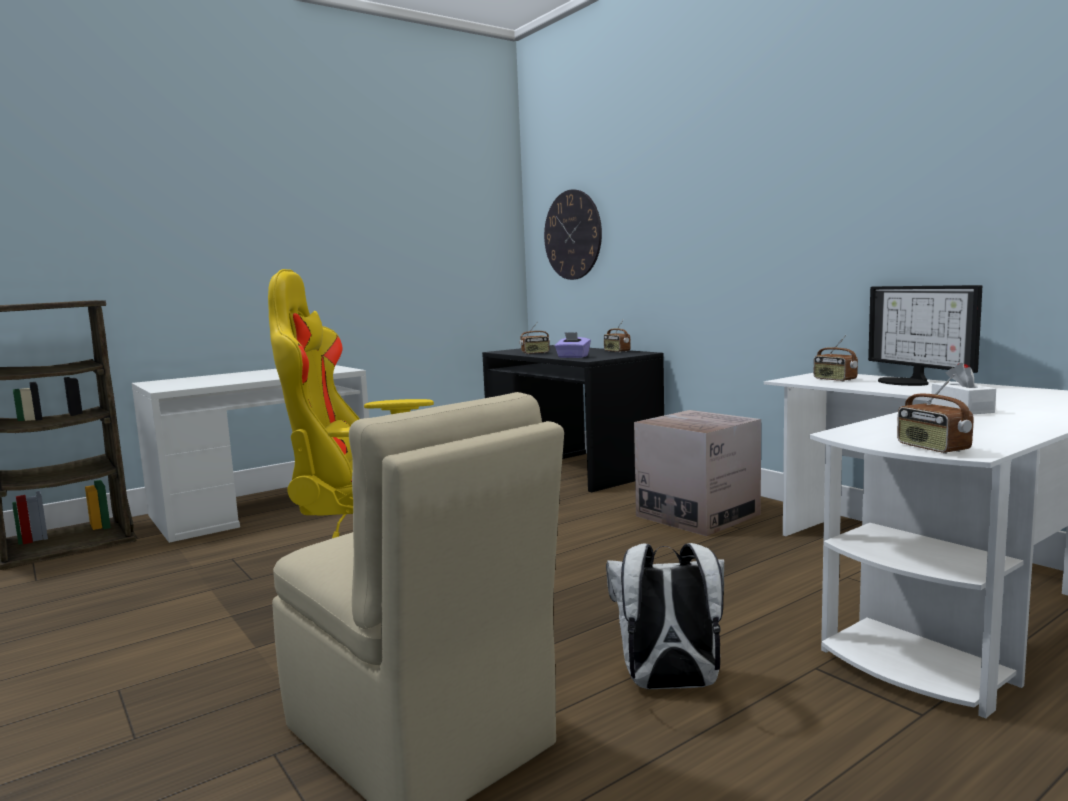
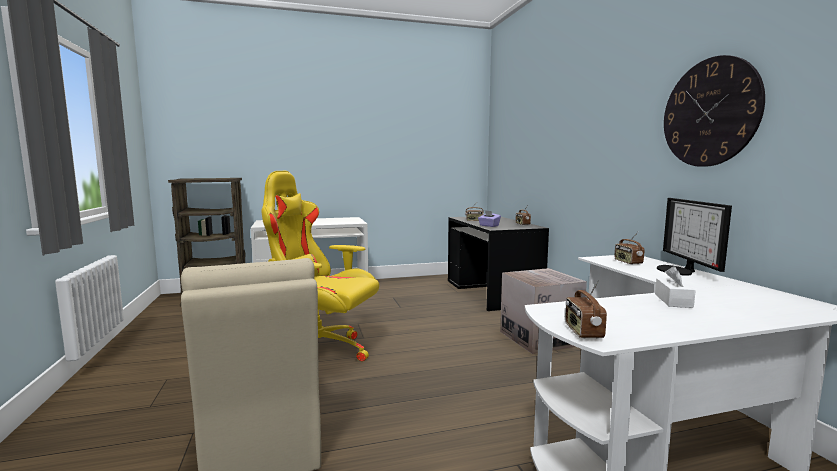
camera: 20 degrees right, 0 degrees up
wall clock [544,190,602,280] -> wall clock moved to [664,55,765,167]
white backpack [606,543,724,689] -> none

